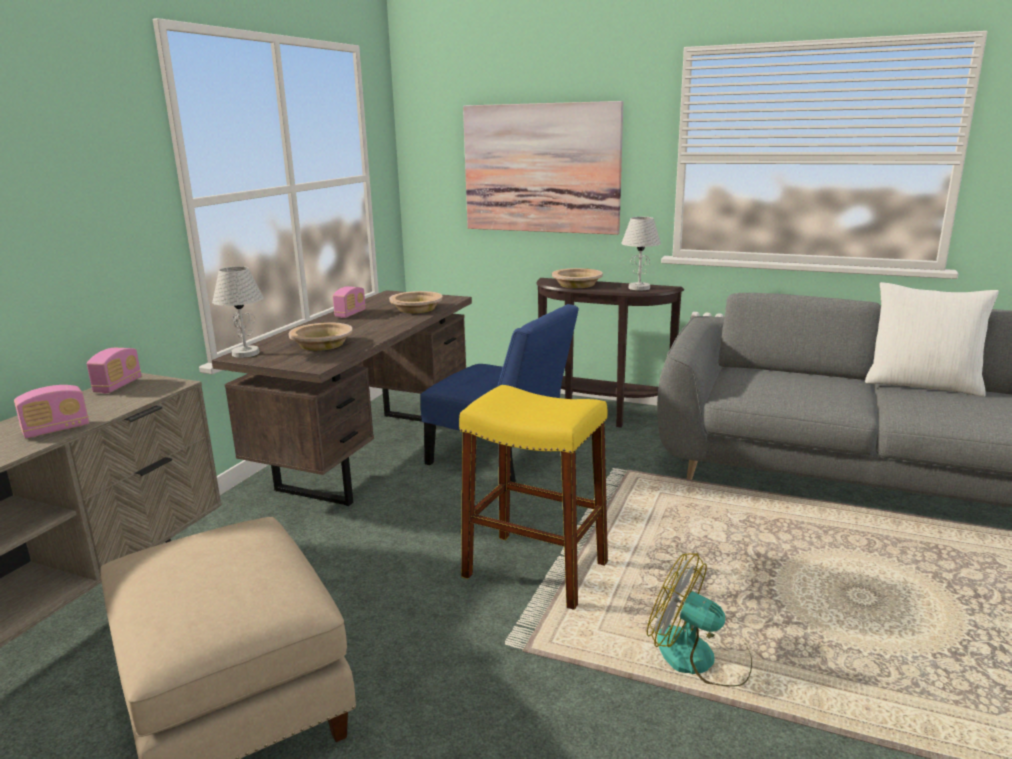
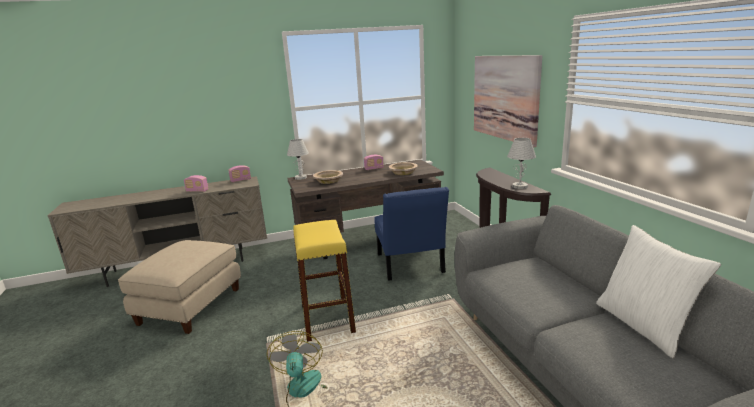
camera: 50 degrees right, 0 degrees up
beige bowl [552,268,603,288] -> none

